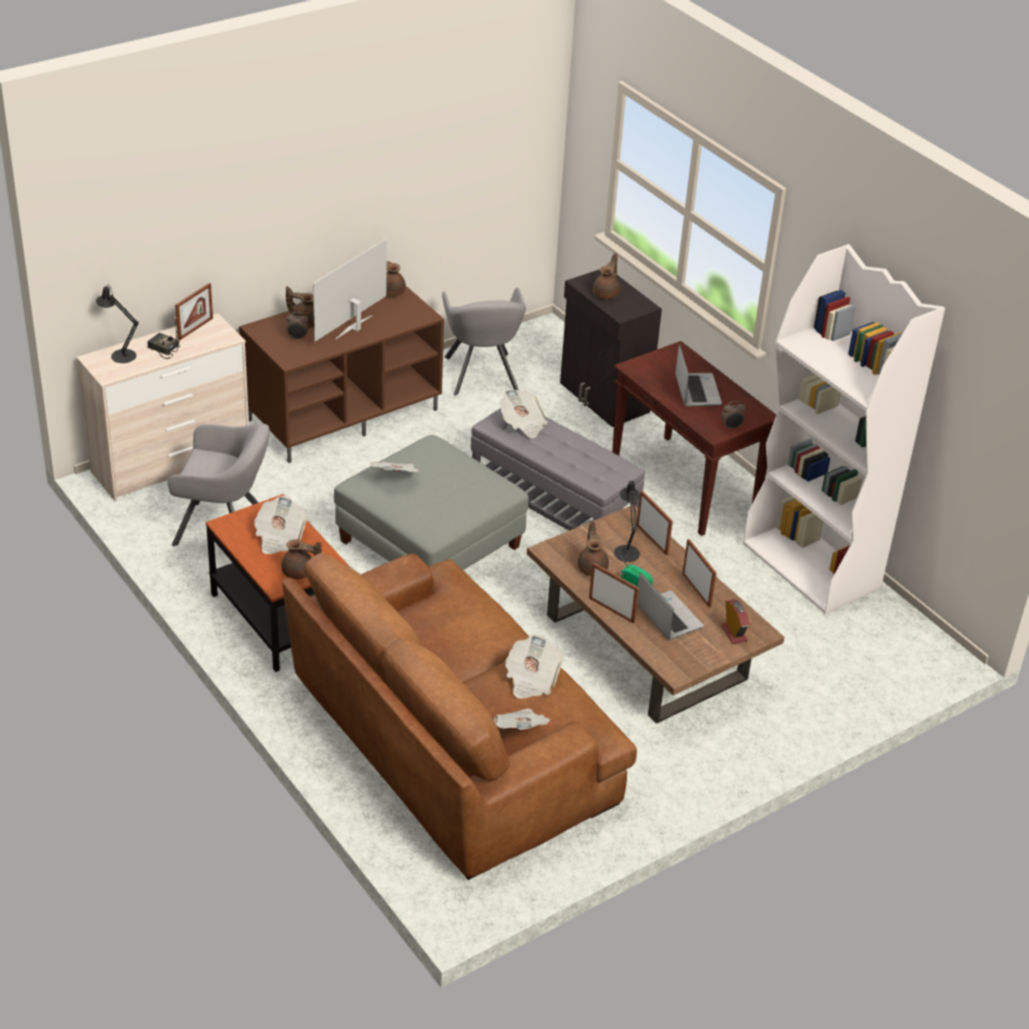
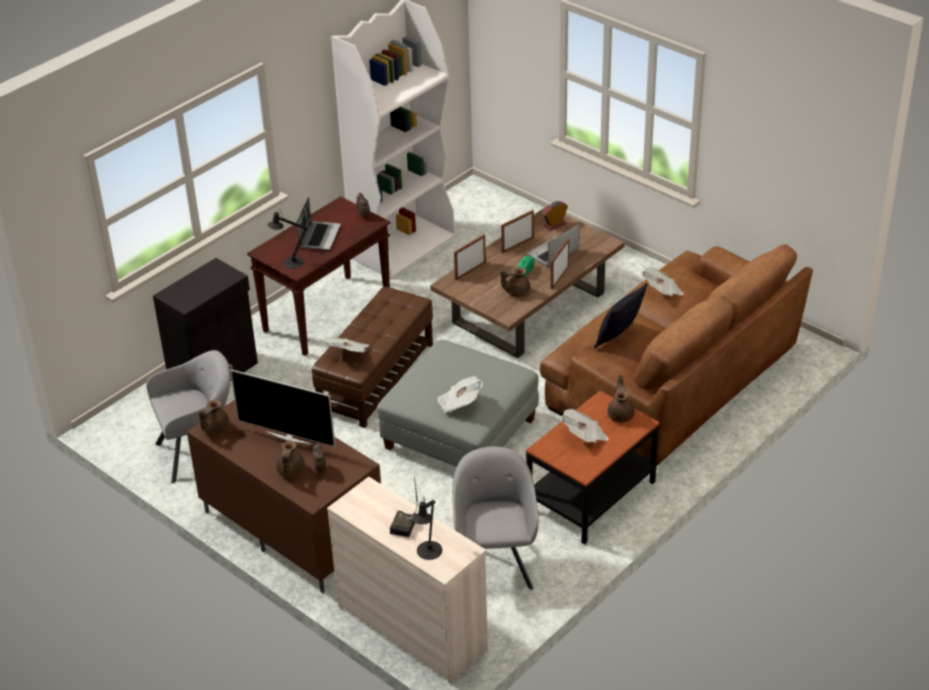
camera: 100 degrees left, 0 degrees up
picture frame [175,283,213,340] -> none
grey ottoman [471,408,645,531] -> brown ottoman [312,286,433,428]
newspaper [494,709,551,730] -> none
brown teapot [593,253,620,299] -> none
black table lamp [614,480,640,562] -> black table lamp moved to [268,209,308,269]
laptop [675,344,722,407] -> laptop turned 120 degrees clockwise [297,197,341,250]
none -> pillow [594,283,648,348]

